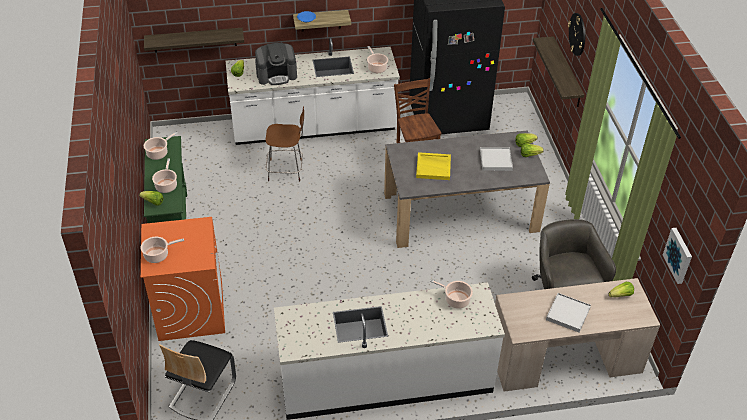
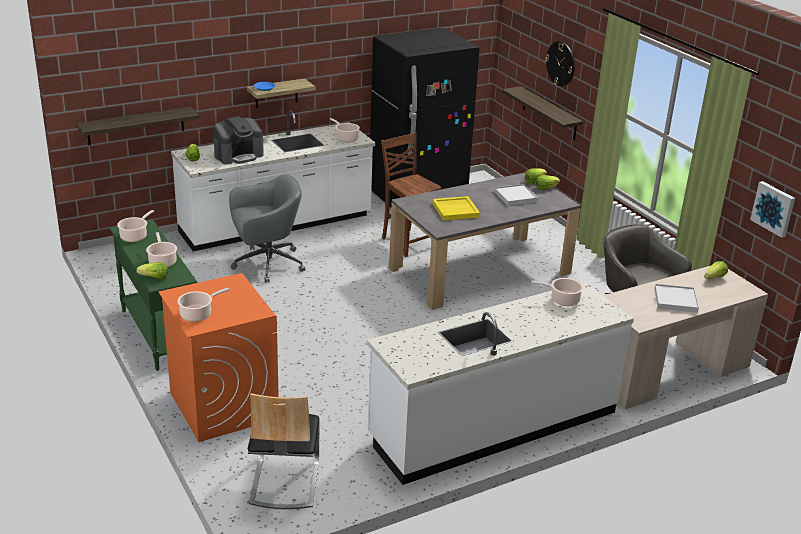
camera: 20 degrees left, 15 degrees down
brown stool [265,106,304,182] -> grey office chair [229,174,305,283]

